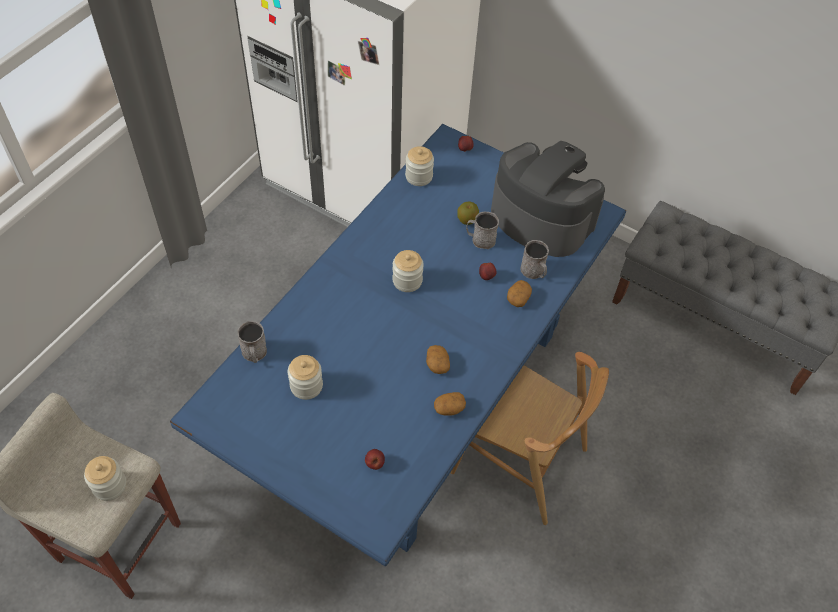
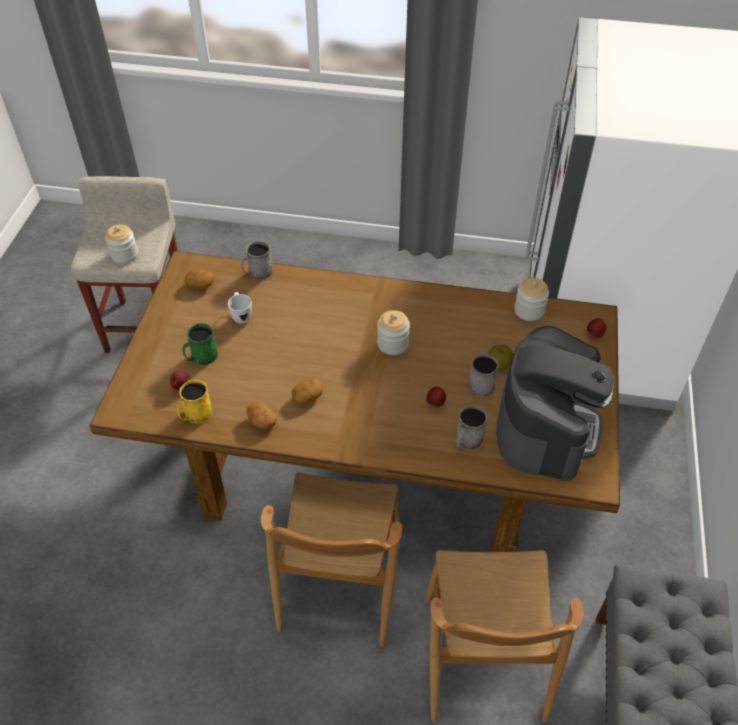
camera: 70 degrees right, 5 degrees down
blue dining table [170,124,626,566] -> brown dining table [90,251,620,552]
jar [288,355,323,400] -> white mug [228,292,252,324]
potato [507,280,532,307] -> potato moved to [184,269,214,289]
none -> yellow mug [177,380,212,424]
none -> green mug [183,323,218,366]
none -> brown chair [425,550,584,722]

